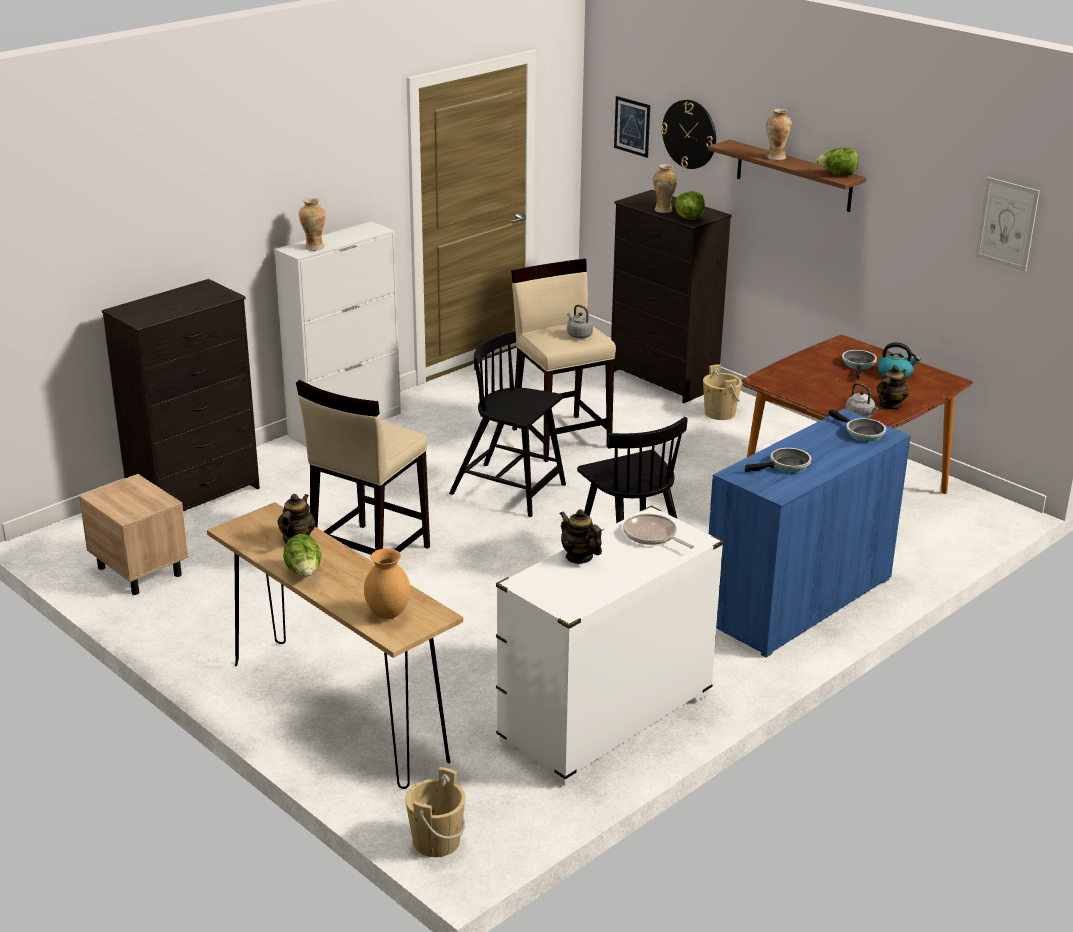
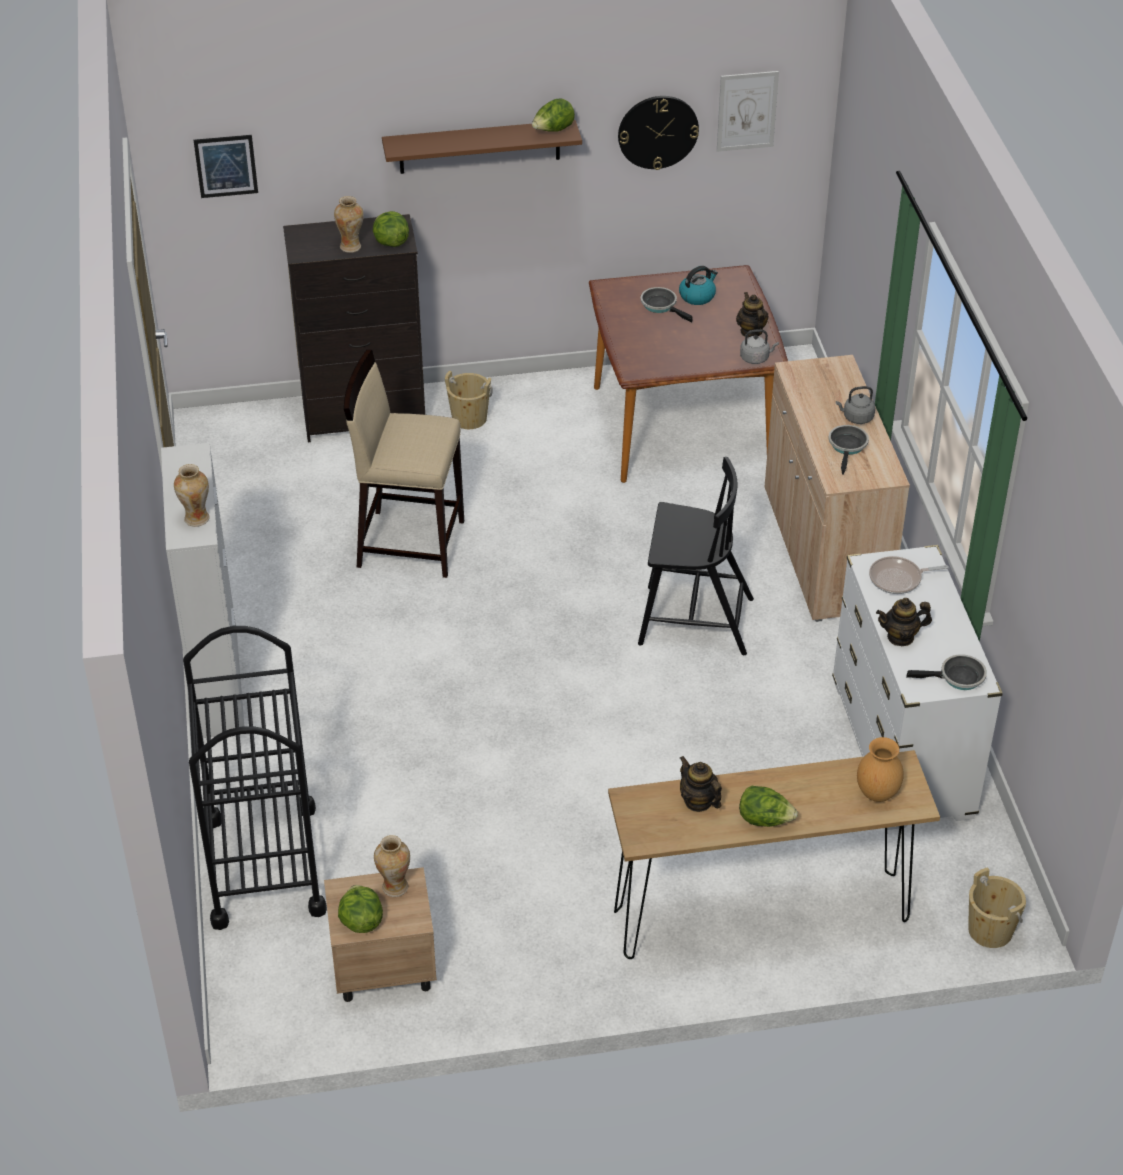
camera: 55 degrees left, 15 degrees up
black dresser [102,279,260,511] -> black cart [183,626,327,930]
beige stool [296,380,430,555] -> none
black chair [449,330,566,517] -> none
grey kettle [567,305,593,338] -> grey kettle moved to [836,386,875,424]
wall clock [661,100,716,169] -> wall clock moved to [618,96,699,170]
blue cabinet [709,409,911,658] -> beige cabinet [765,355,910,622]
vase [766,109,792,160] -> vase moved to [374,835,410,897]
frying pan [829,409,886,442] -> frying pan moved to [906,654,987,690]
none -> lettuce [338,885,383,933]

